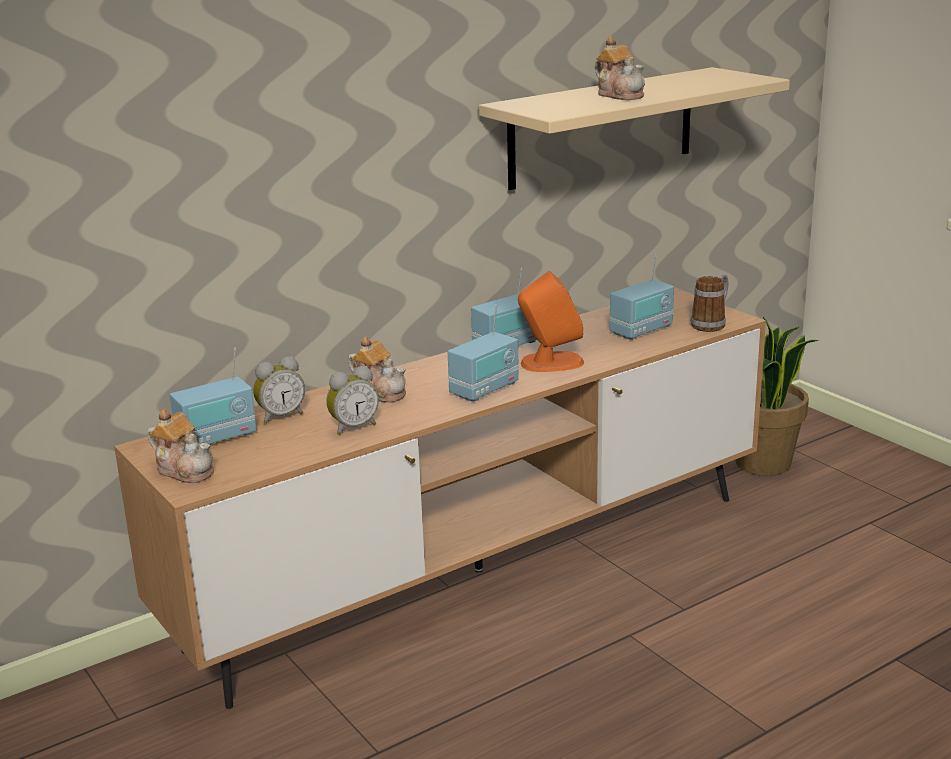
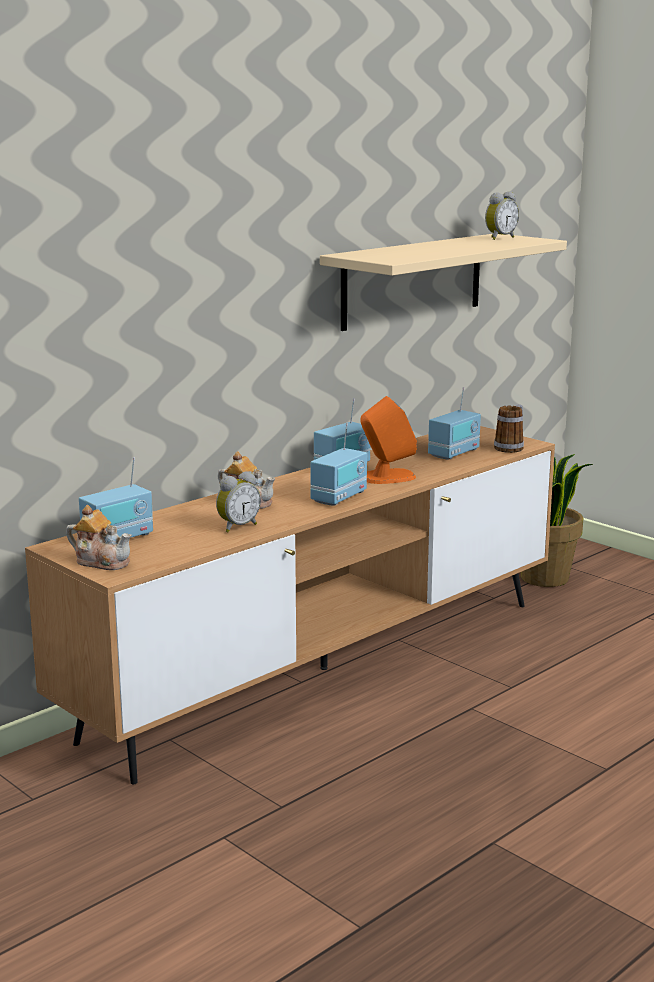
camera: 10 degrees left, 5 degrees down
alarm clock [253,356,305,424] -> alarm clock moved to [485,192,519,240]
teapot [595,36,645,100] -> none

